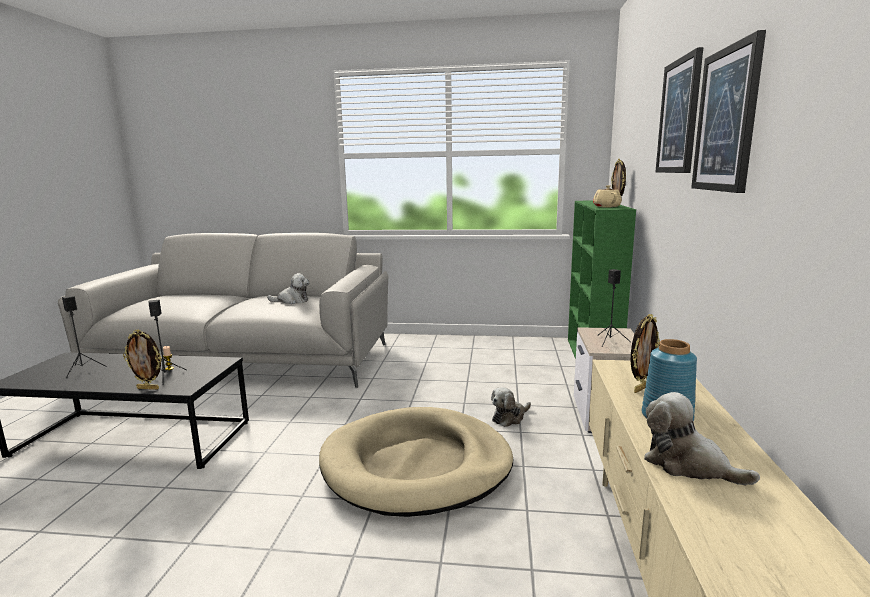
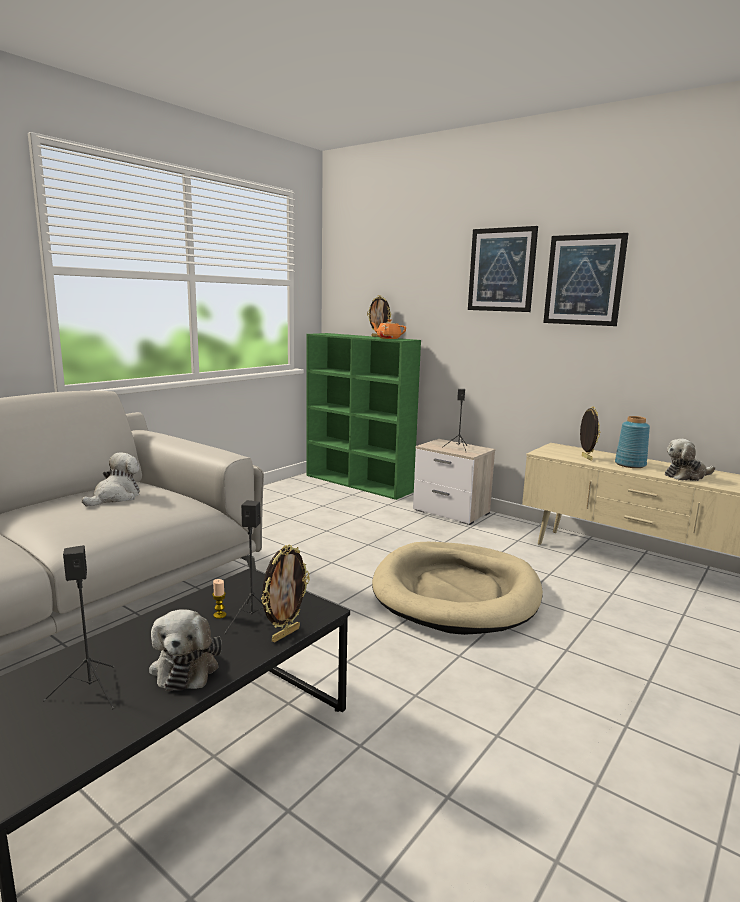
camera: 60 degrees left, 0 degrees up
plush toy [491,387,531,427] -> plush toy moved to [149,609,222,691]
beige teapot [593,185,622,207] -> orange teapot [372,319,406,339]

